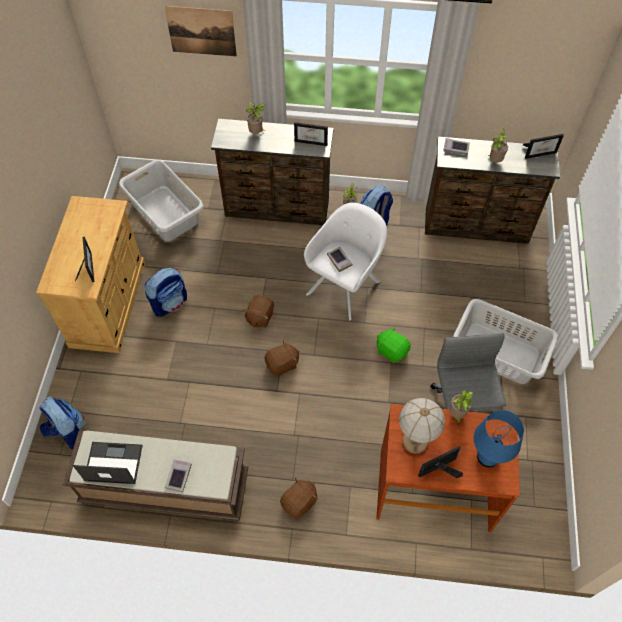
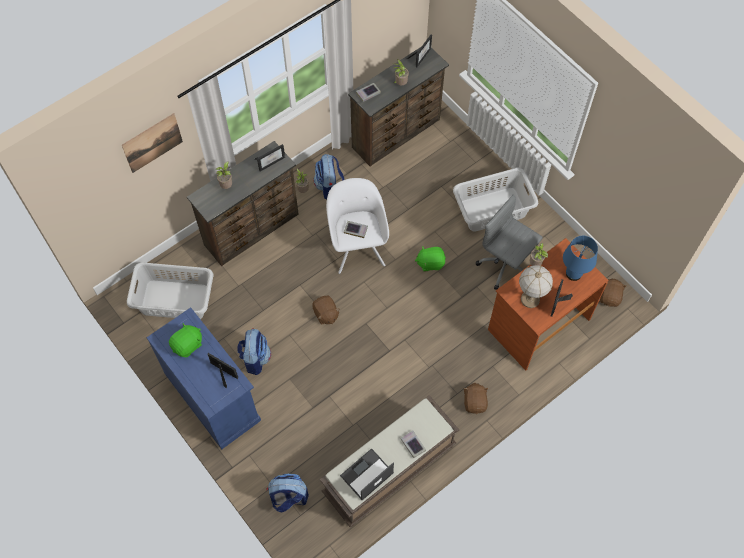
camera: 45 degrees left, 5 degrees up
beige cabinet [36,196,145,353] -> blue cabinet [146,308,261,449]
brown plush toy [265,341,299,376] -> brown plush toy moved to [600,279,627,307]
none -> green plush toy [169,323,202,357]

